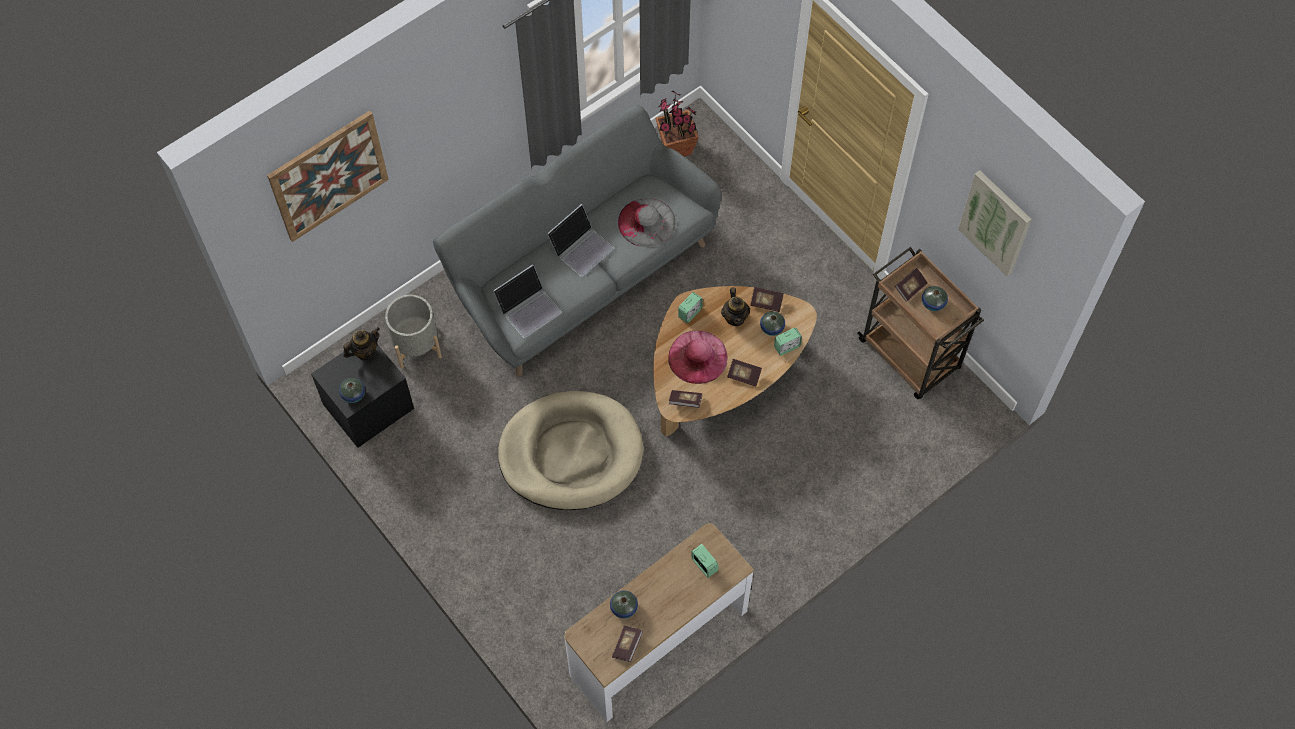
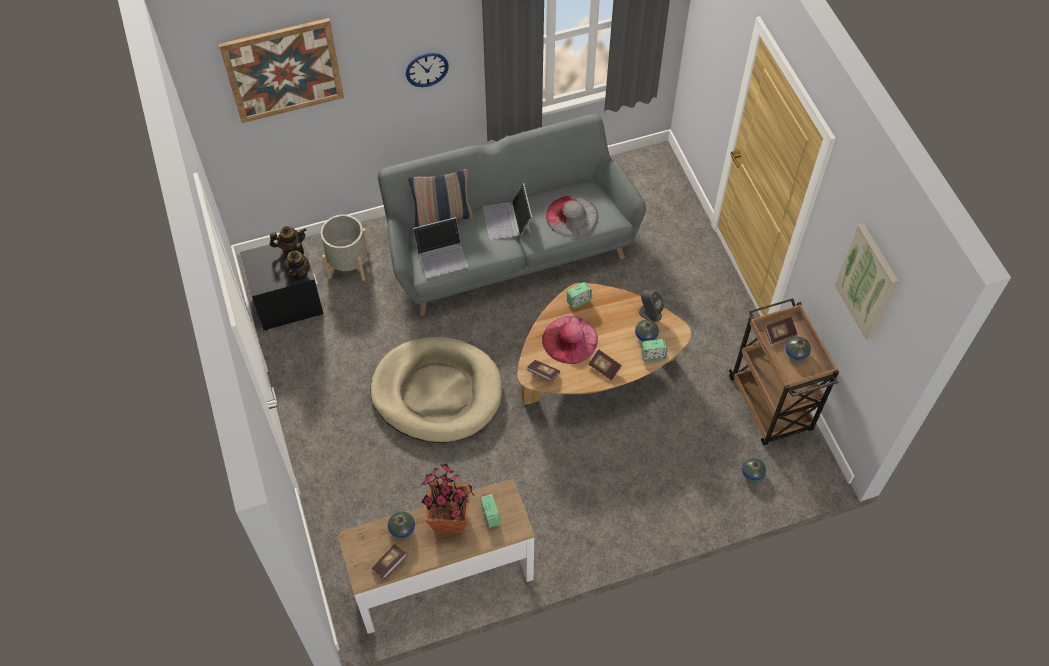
camera: 20 degrees right, 5 degrees down
vase [339,378,365,403] -> vase moved to [742,458,766,481]
laptop [547,204,615,277] -> laptop turned 105 degrees clockwise [483,183,532,240]
potted plant [655,91,699,156] -> potted plant moved to [421,464,475,534]
teapot [721,287,750,326] -> teapot moved to [284,243,310,280]
book [750,287,784,312] -> grey speaker [638,290,664,322]
none -> wall clock [406,53,449,87]
none -> pillow [408,169,474,227]

